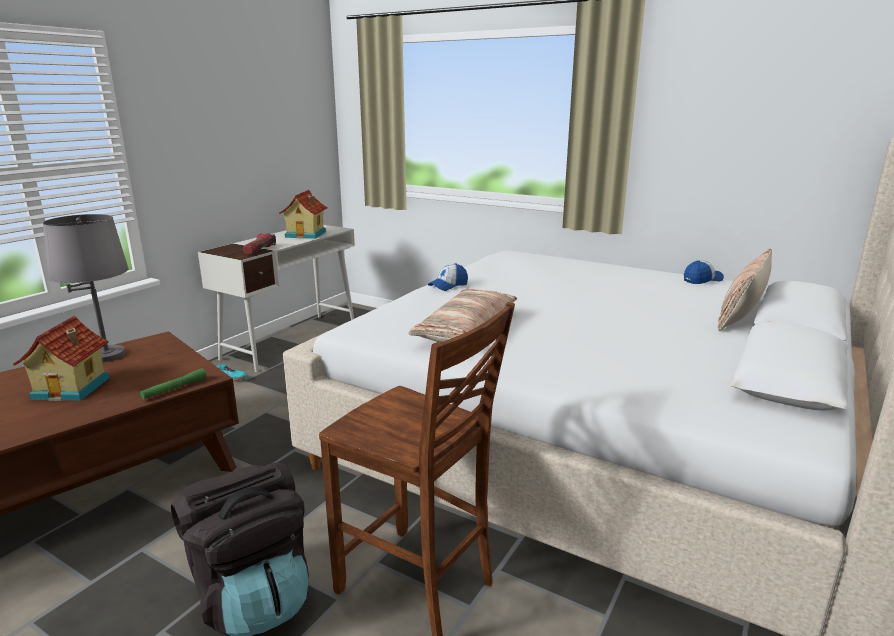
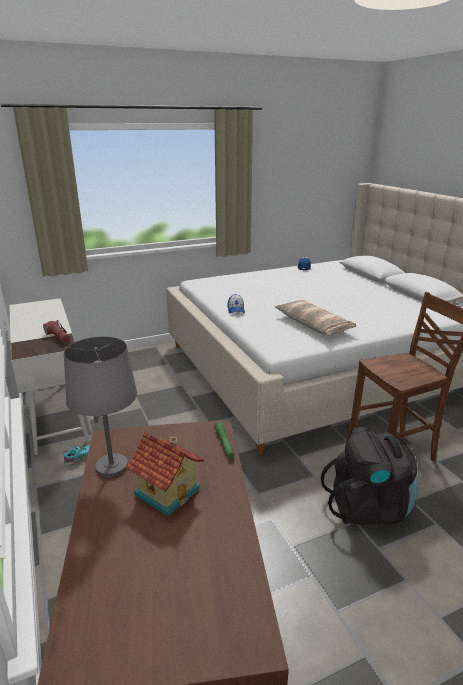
camera: 55 degrees left, 5 degrees up
toy house [279,190,328,239] -> none
pillow [718,249,772,331] -> none

